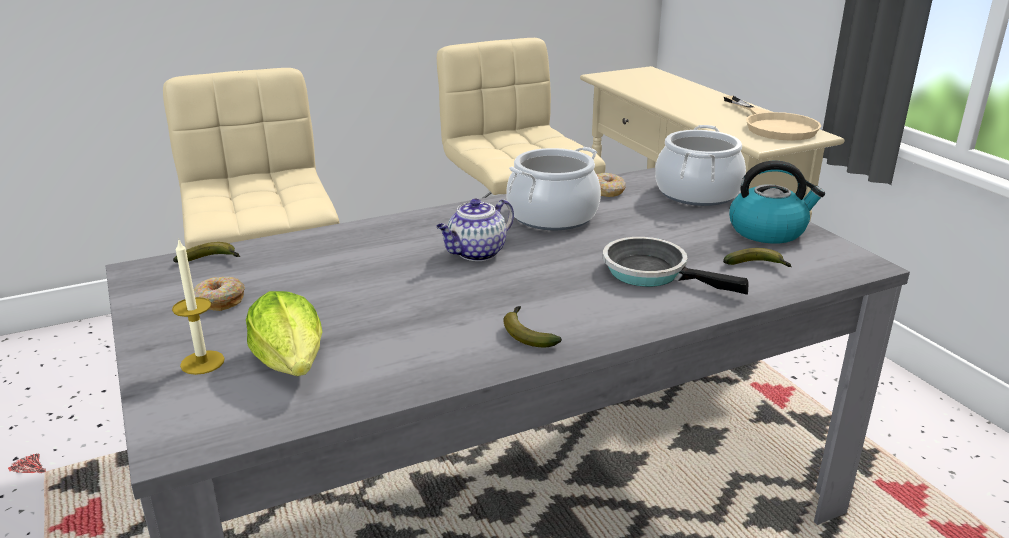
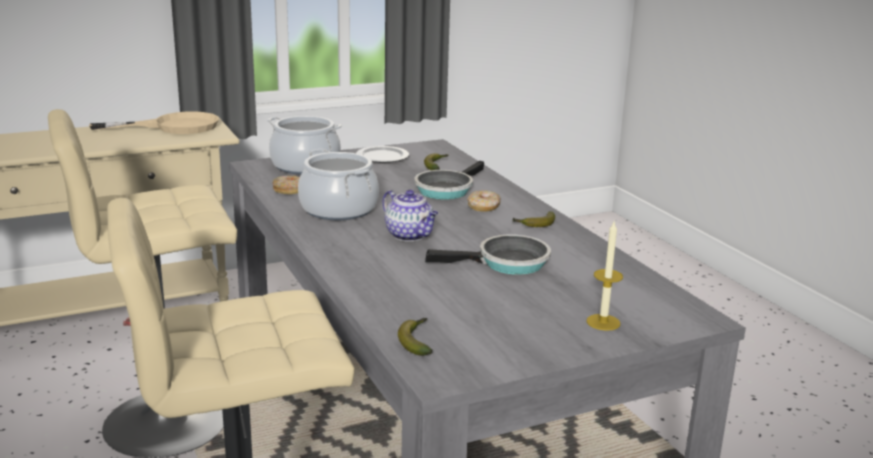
camera: 90 degrees left, 5 degrees down
donut [194,277,245,311] -> donut moved to [467,190,501,211]
lettuce [246,291,322,376] -> none
kettle [729,160,825,244] -> plate [356,146,409,163]
none -> frying pan [425,234,551,275]

